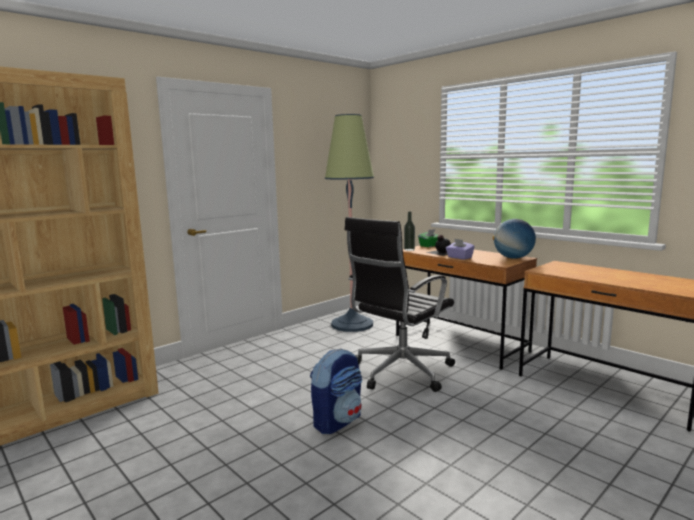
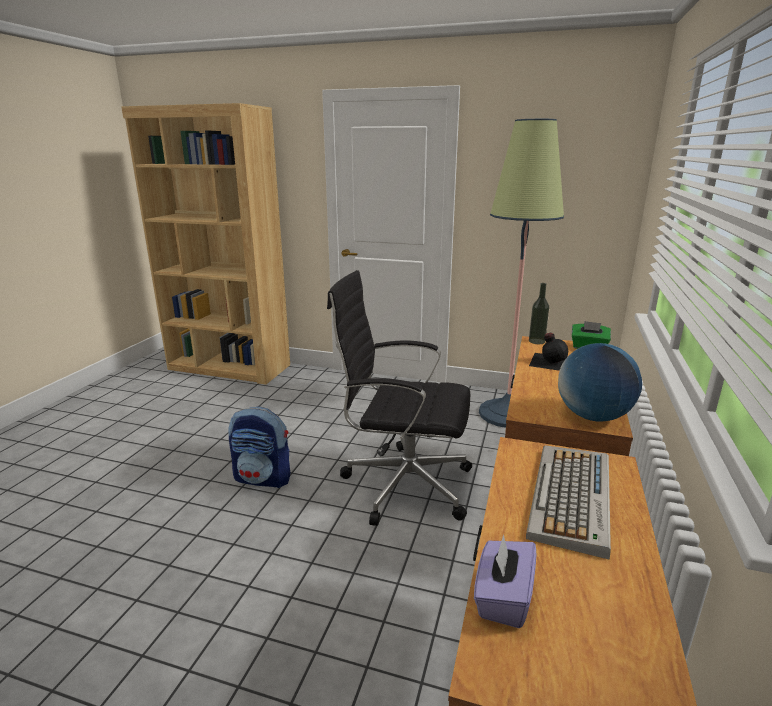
camera: 60 degrees right, 10 degrees up
purple tissue box [446,238,475,260] -> purple tissue box moved to [474,534,537,628]
none -> keyboard [526,445,611,560]

